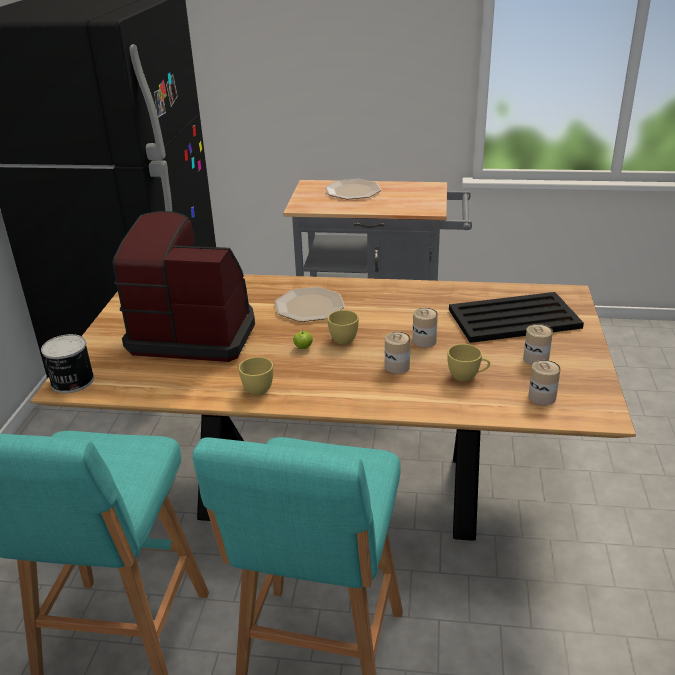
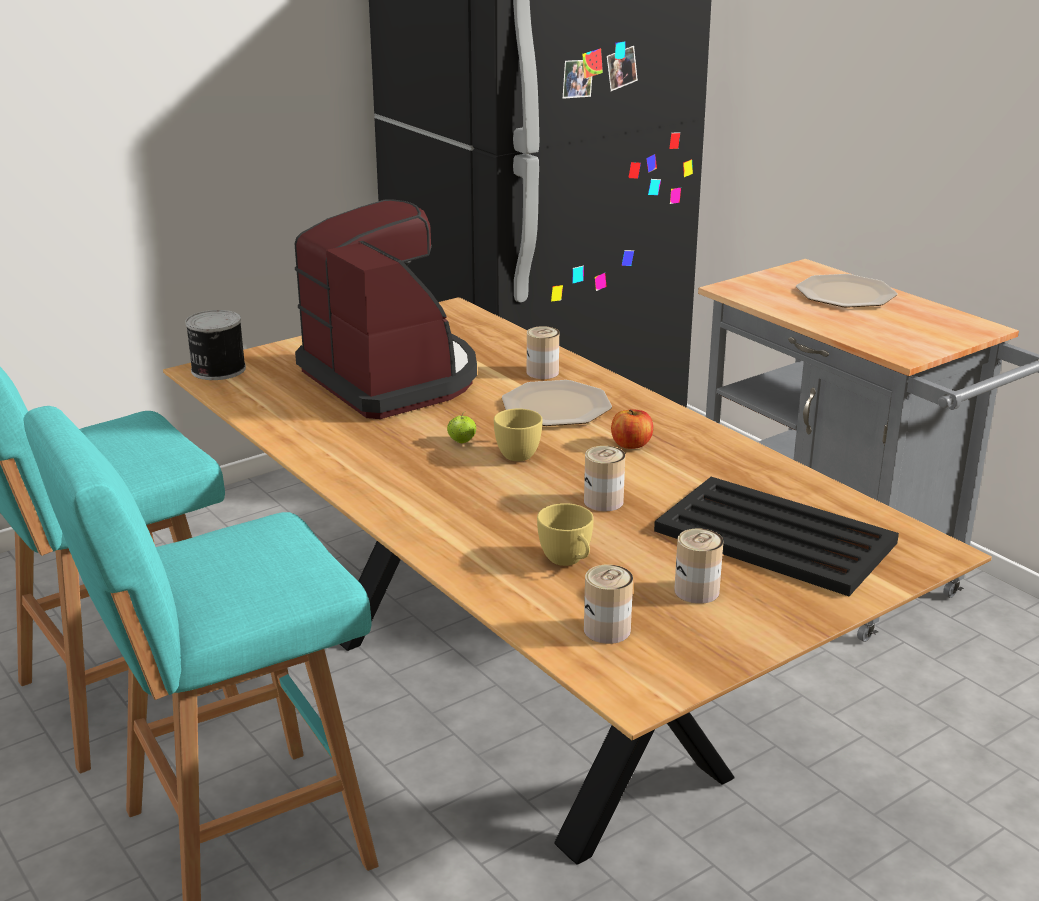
camera: 45 degrees right, 5 degrees down
yellow cup [237,357,273,395] -> none
can [385,332,410,374] -> can moved to [527,326,559,379]
none -> apple [611,409,653,449]

